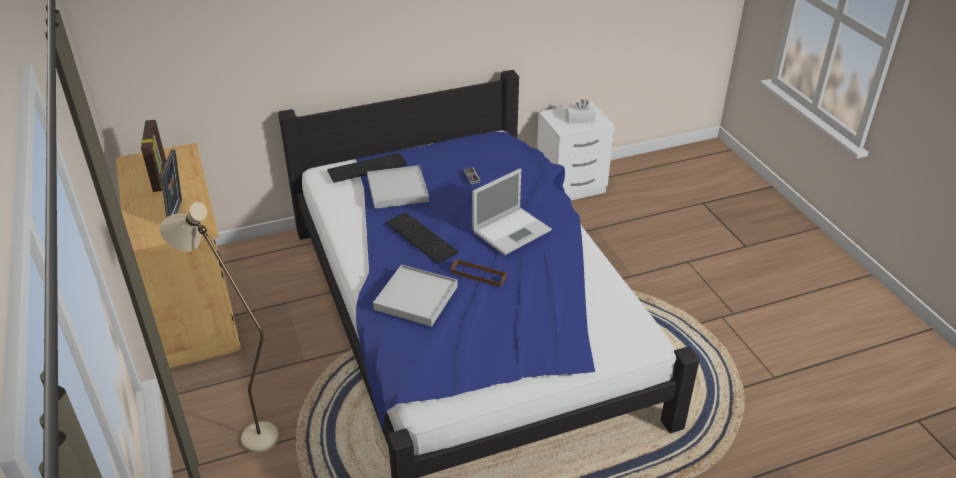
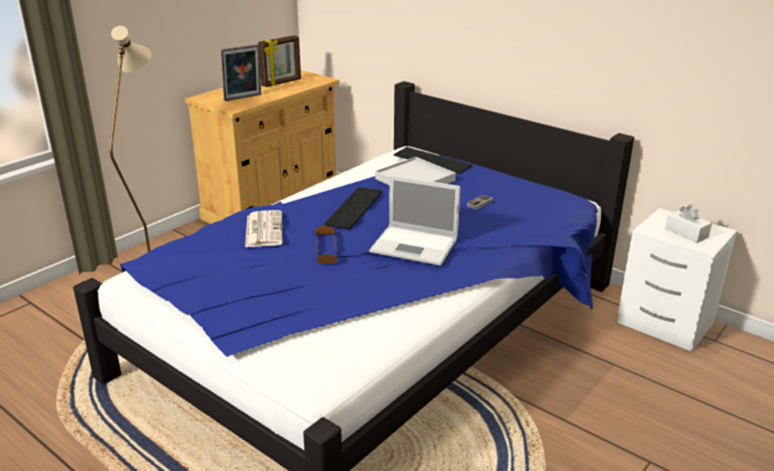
camera: 60 degrees right, 10 degrees down
white tray [373,265,458,327] -> newspaper [245,210,283,247]

